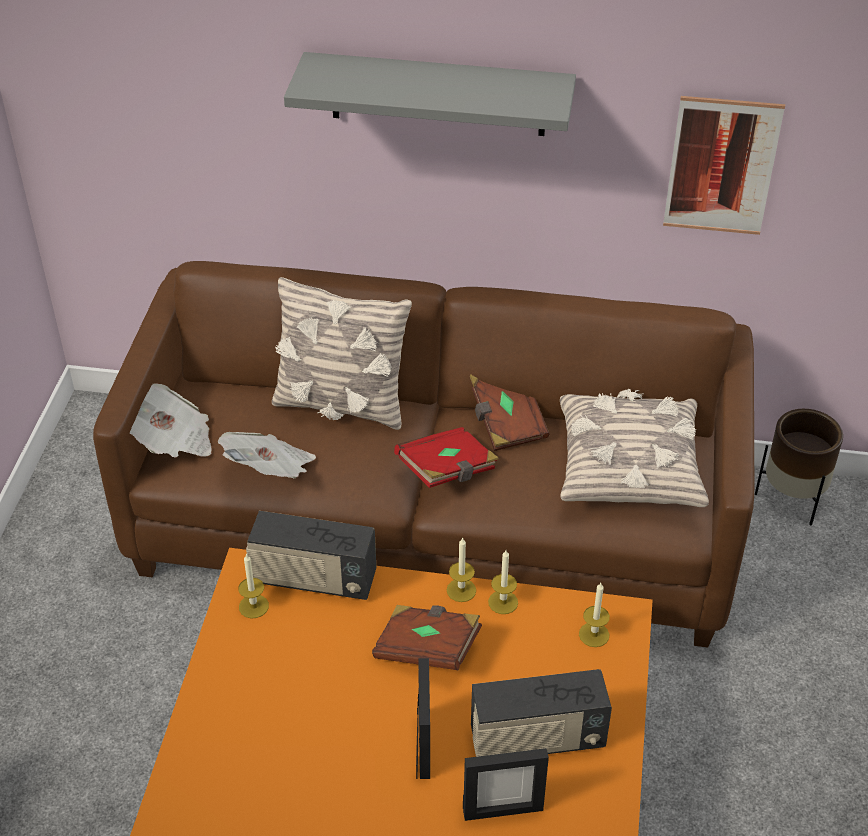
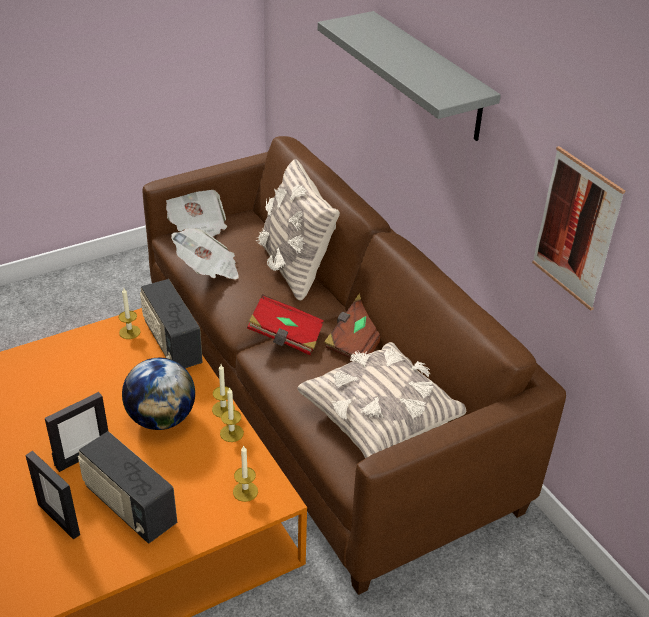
camera: 50 degrees right, 5 degrees down
brown book [372,605,482,670] -> globe [122,358,195,430]
brown planter [755,409,843,525] -> none

